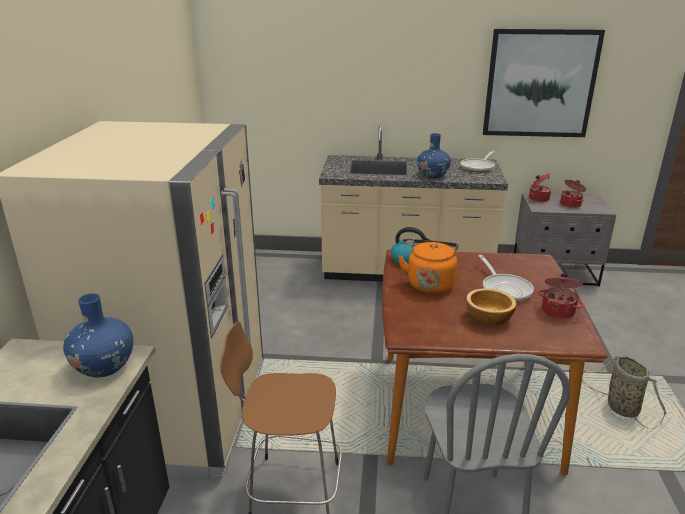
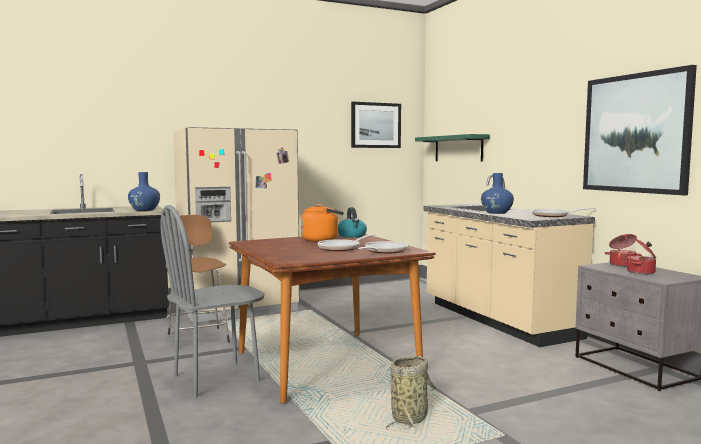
camera: 60 degrees right, 20 degrees down
bowl [466,289,517,326] -> none
cooking pot [538,273,584,319] -> none
none -> picture [351,102,401,148]
none -> frying pan [358,241,408,254]
none -> green shelf [415,134,490,161]

